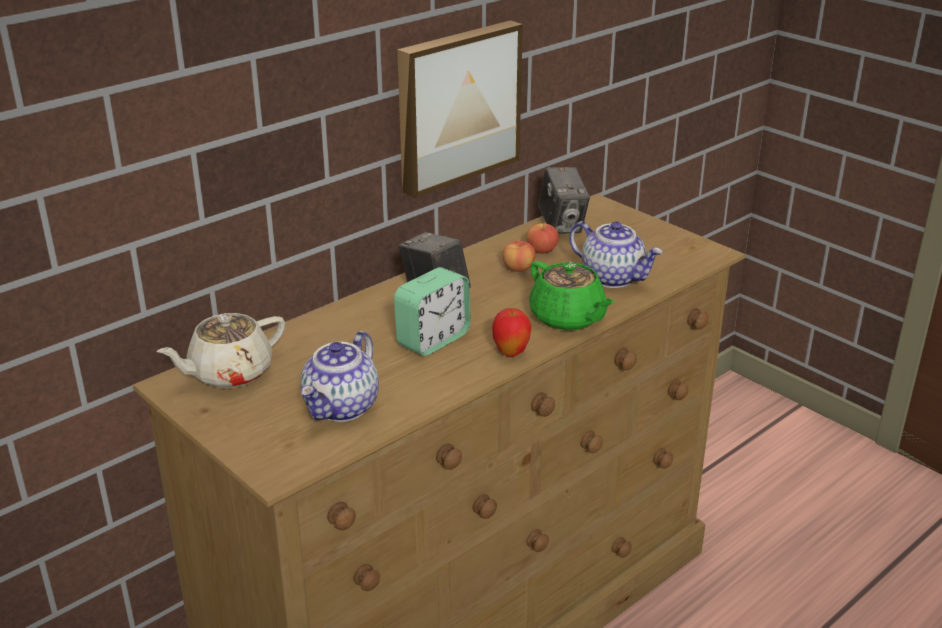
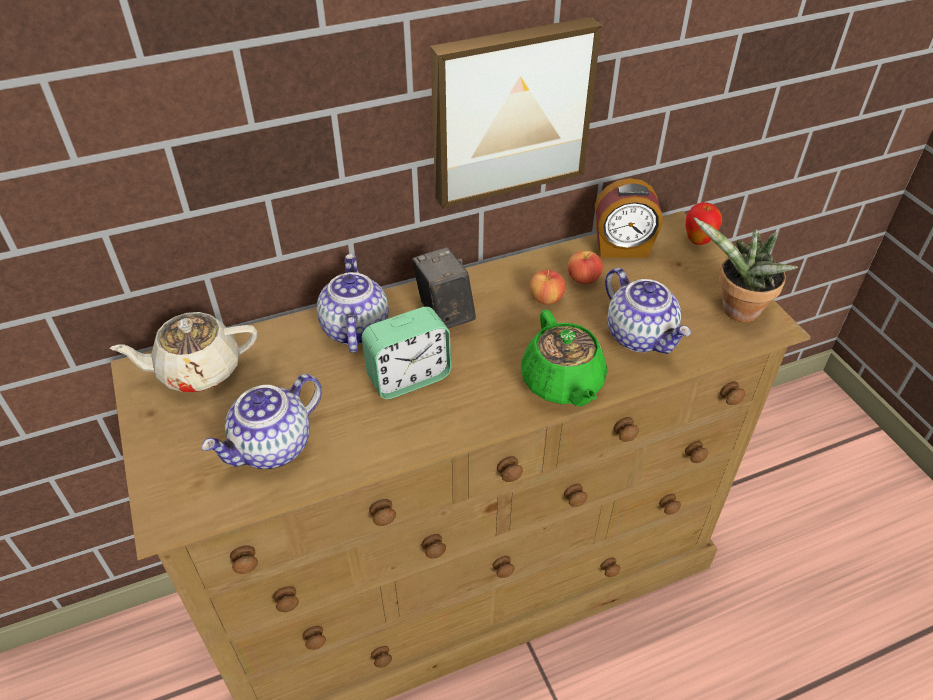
camera: 20 degrees right, 15 degrees up
apple [492,308,532,357] -> apple moved to [685,202,722,245]
camera [538,167,590,234] -> alarm clock [595,178,663,258]
none -> teapot [317,254,389,353]
none -> potted plant [693,217,798,322]

